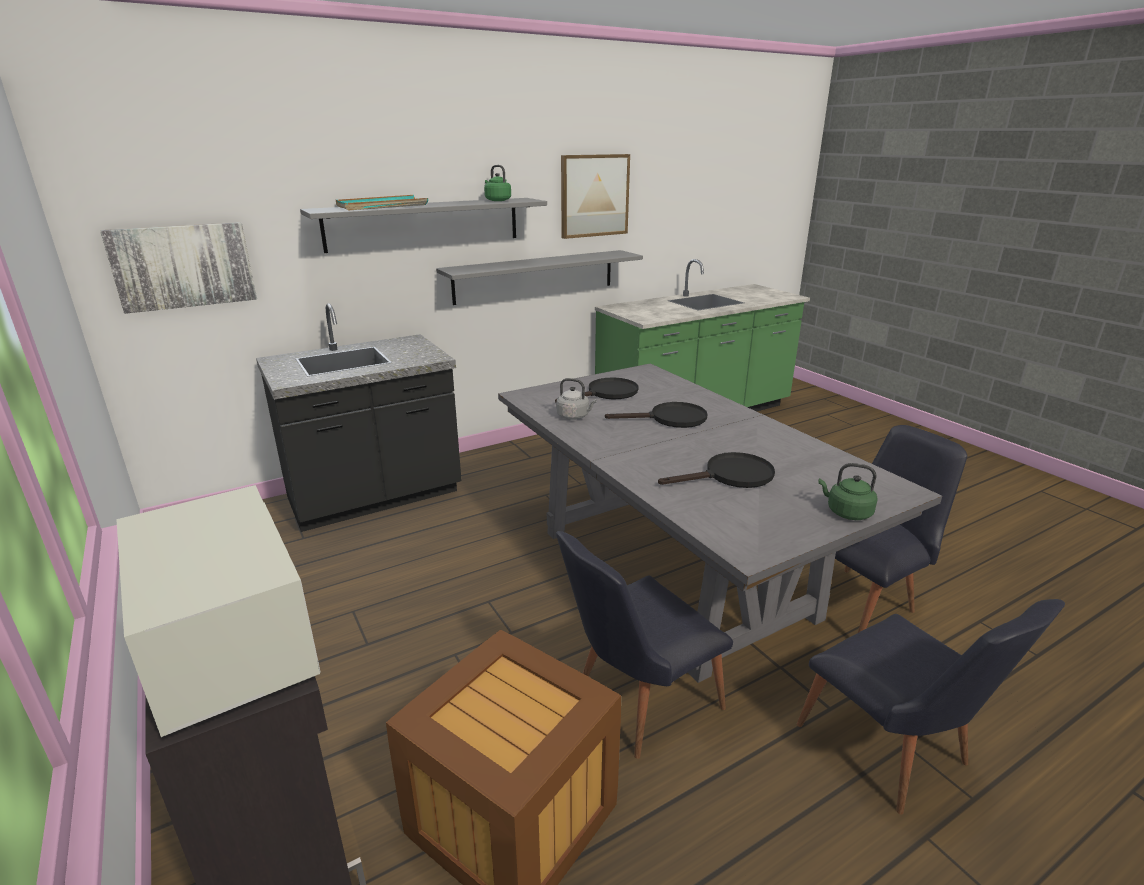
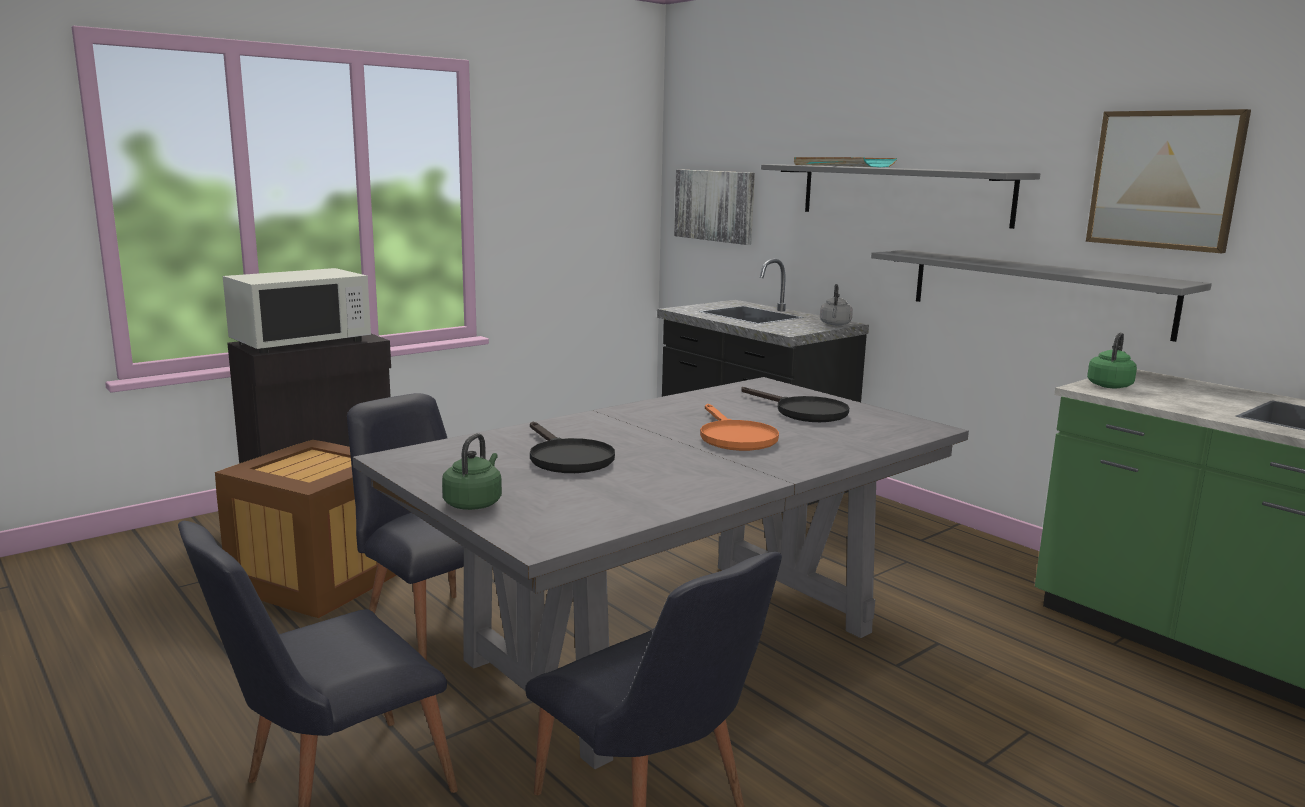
camera: 80 degrees right, 10 degrees down
green kettle [484,165,511,201] -> green kettle moved to [1087,333,1137,388]
grey kettle [556,378,597,420] -> grey kettle moved to [820,284,853,325]
black frying pan [605,402,708,428] -> orange frying pan [700,404,779,451]

